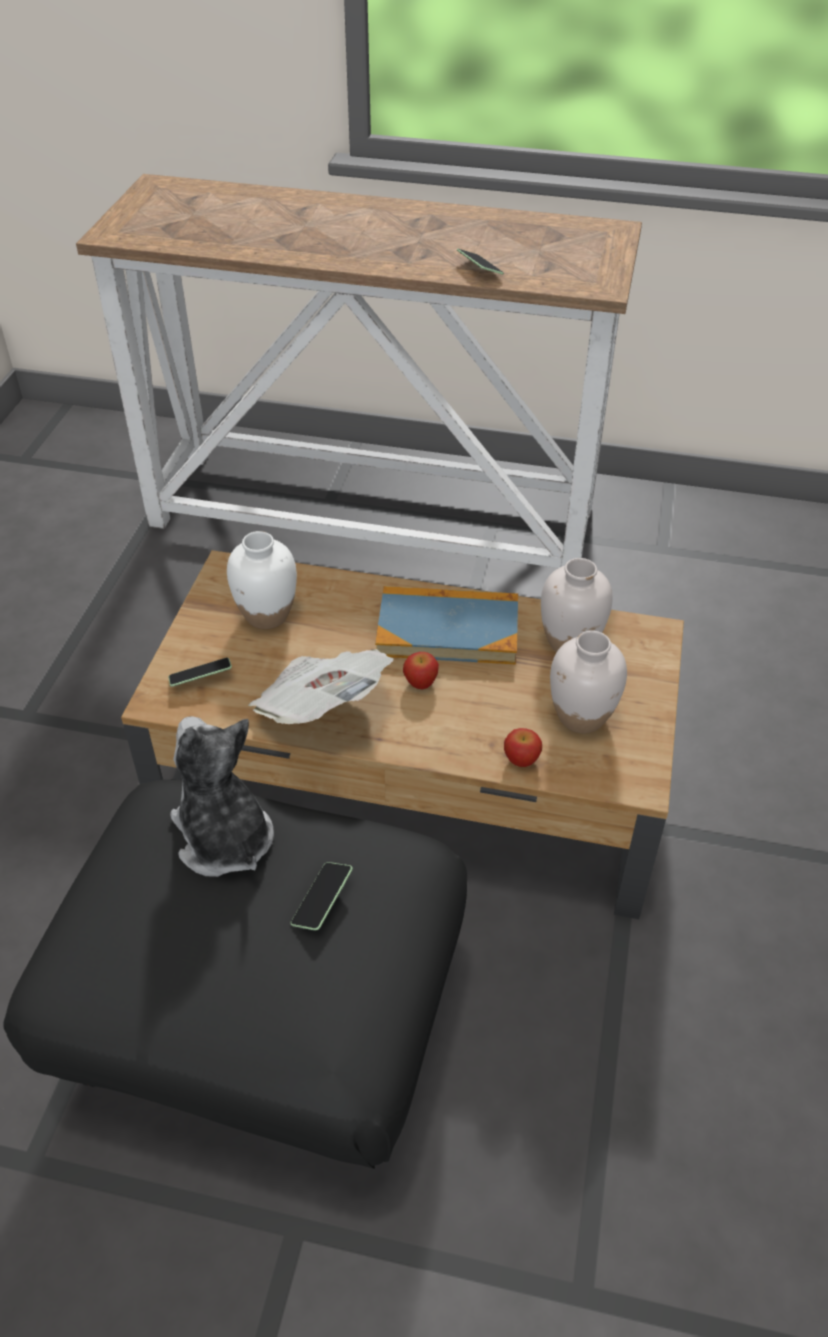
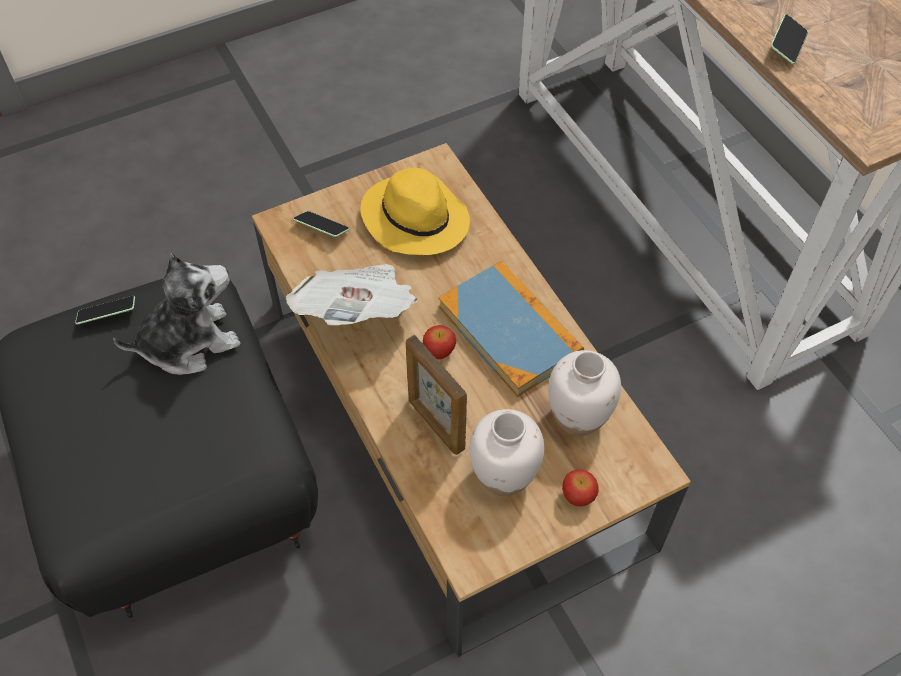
camera: 50 degrees right, 10 degrees up
plush toy [170,716,274,877] -> plush toy turned 45 degrees clockwise [113,253,240,375]
white vase [227,531,297,629] -> yellow hat [360,168,470,255]
phone [291,862,353,931] -> phone moved to [75,296,135,325]
apple [504,728,542,767] -> apple moved to [562,469,599,506]
none -> picture frame [406,335,467,455]

